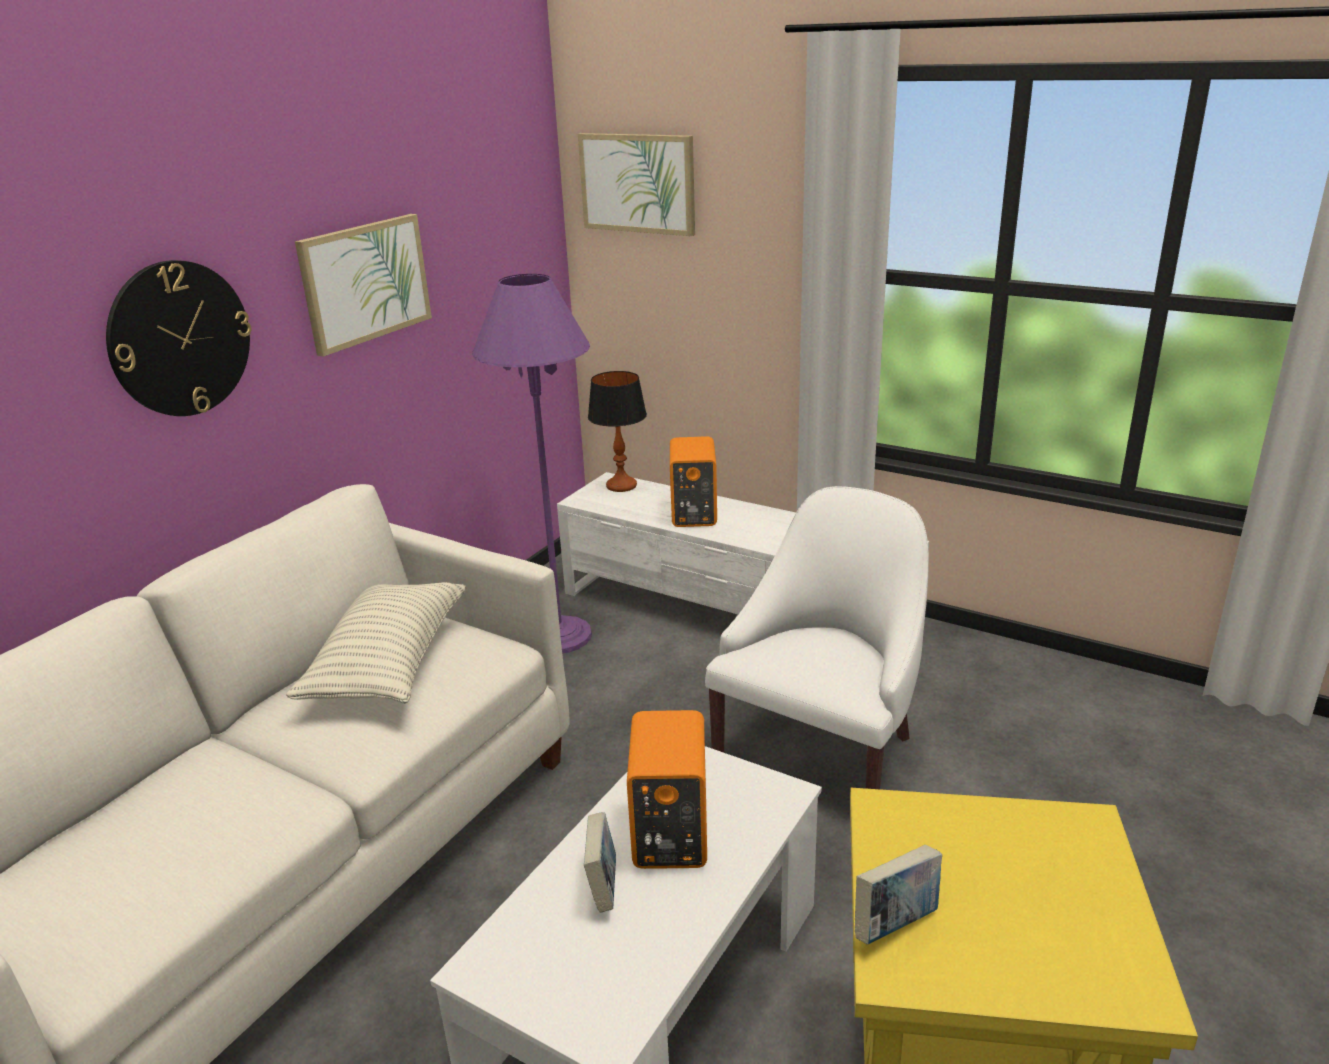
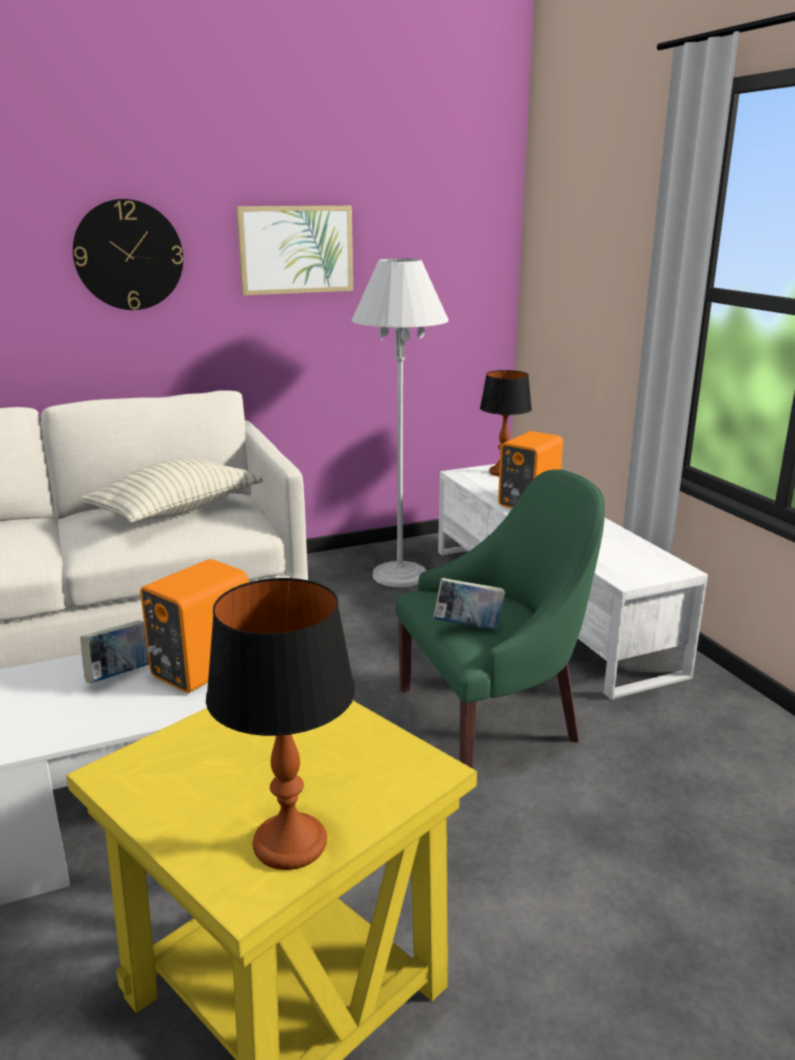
camera: 35 degrees right, 5 degrees down
purple floor lamp [472,274,592,654] -> white floor lamp [351,259,449,587]
picture [578,133,695,236] -> none
white armchair [705,486,929,789] -> green armchair [395,469,605,769]
book [855,845,942,944] -> book moved to [434,578,505,630]
none -> table lamp [206,578,355,870]

